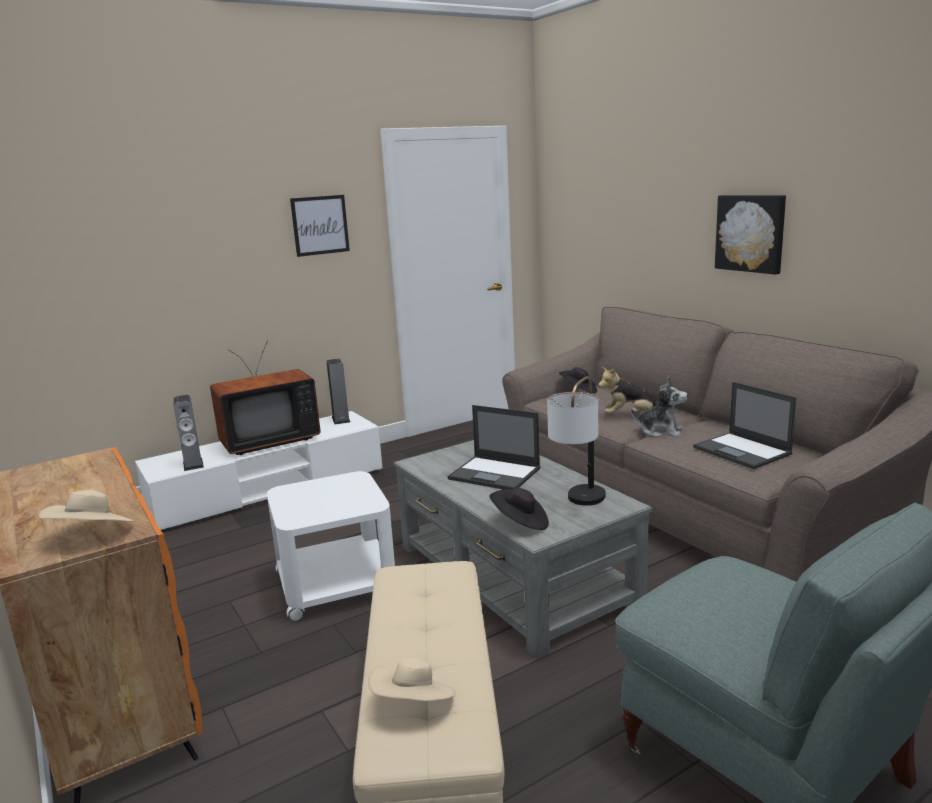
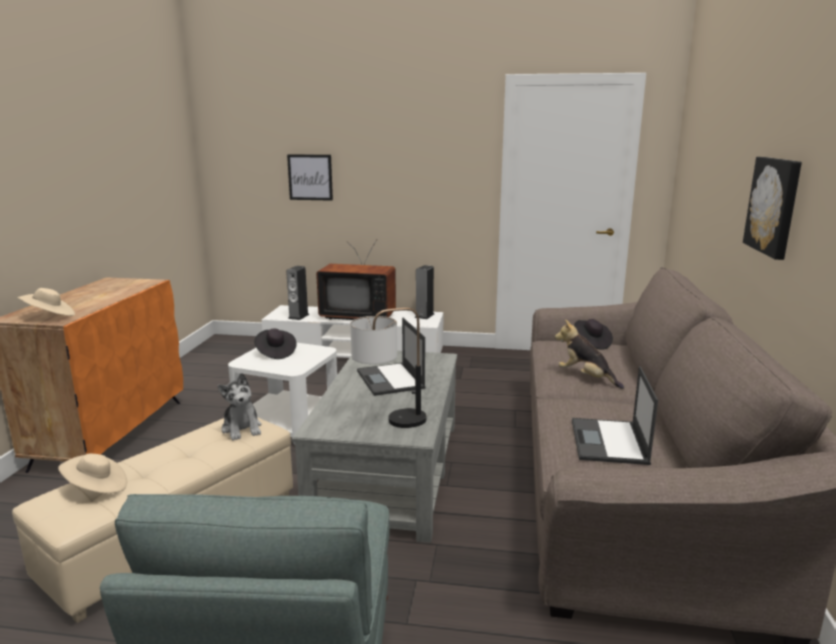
camera: 40 degrees right, 0 degrees up
picture [290,195,350,257] -> picture moved to [287,154,333,201]
black hat [489,487,549,530] -> black hat moved to [254,328,297,359]
plush toy [631,376,688,438] -> plush toy moved to [218,373,261,441]

